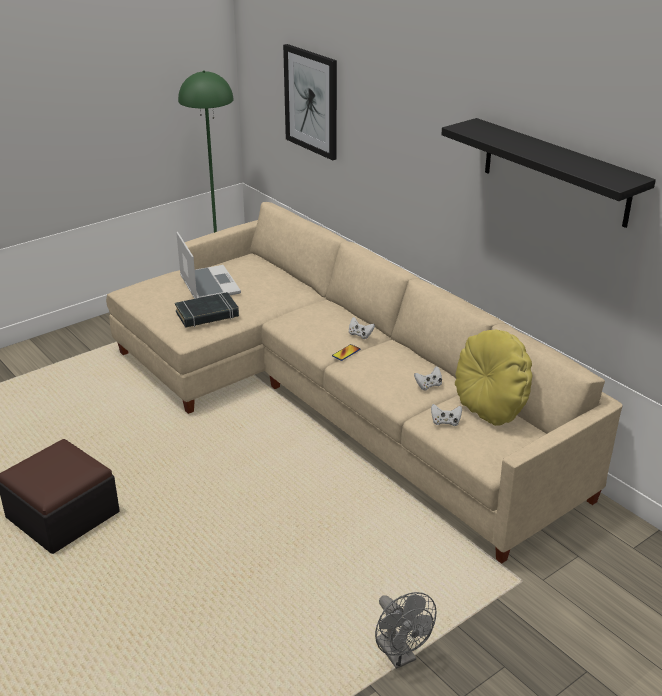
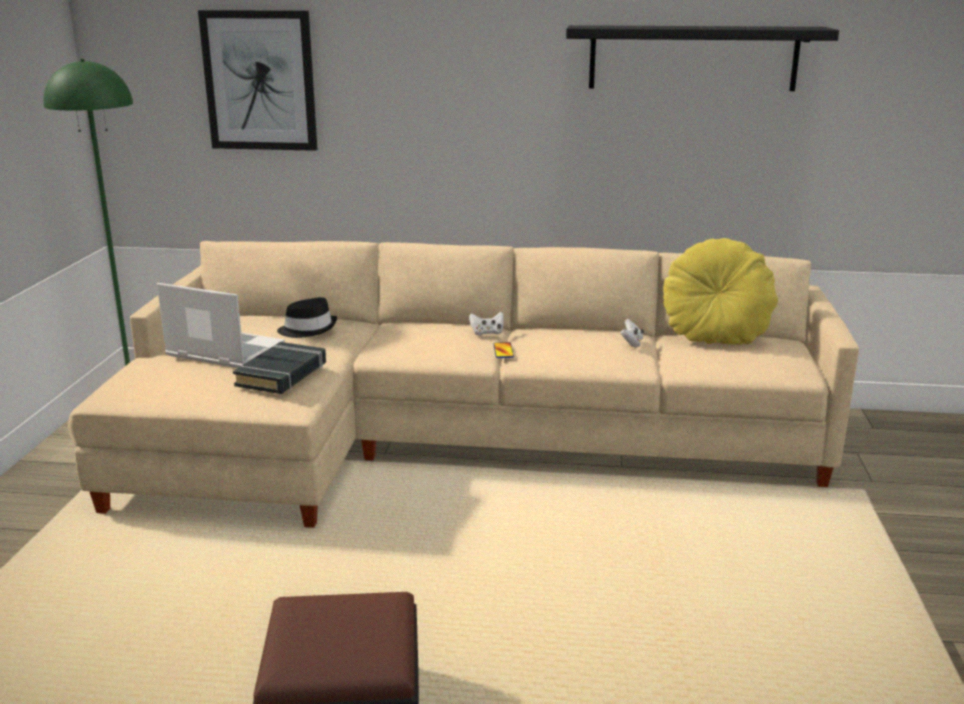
camera: 45 degrees left, 10 degrees down
grey fan [375,592,437,669] -> none
white game controller [431,404,462,426] -> none
none -> black hat [277,297,337,338]

